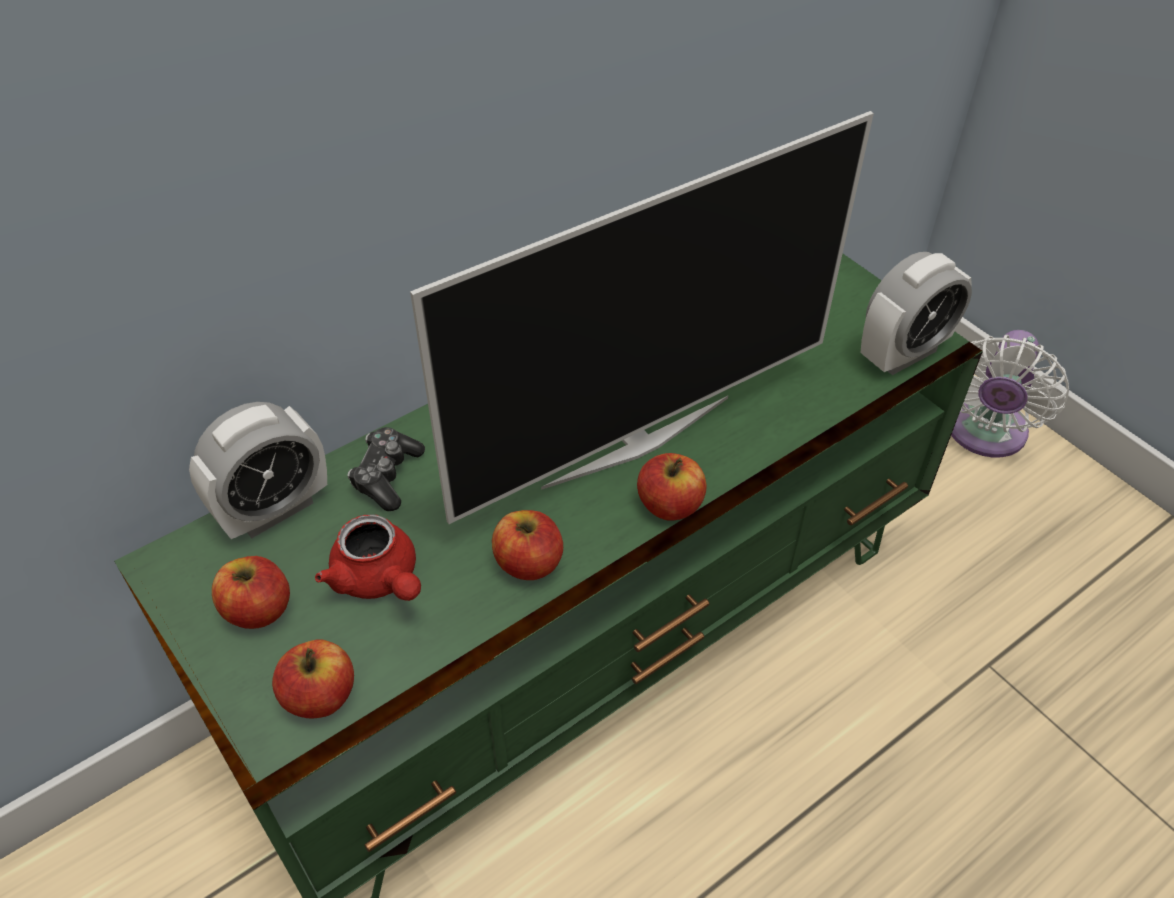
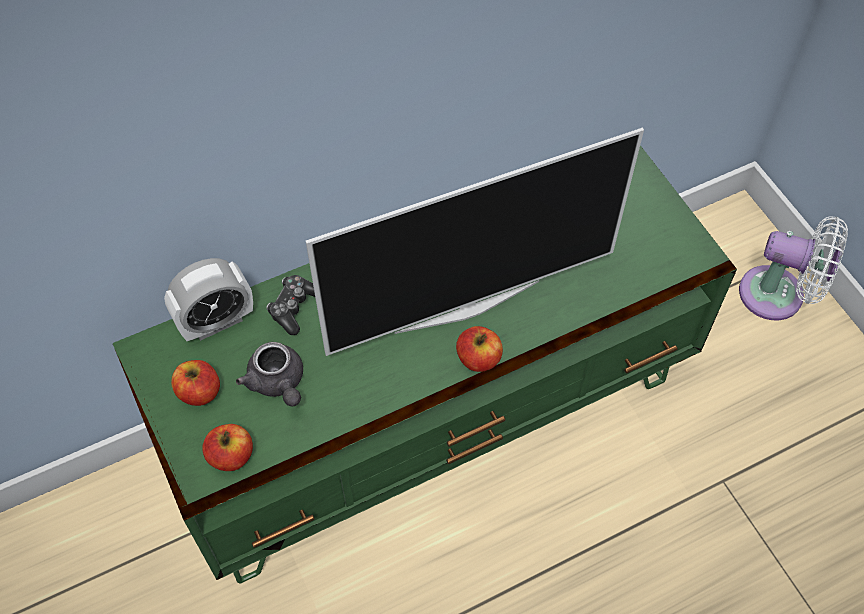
camera: 10 degrees right, 10 degrees up
red teapot [315,515,421,601] -> grey teapot [236,342,303,407]
apple [492,510,563,580] -> none
alarm clock [861,252,972,375] -> none
white fan [951,330,1069,458] -> white fan turned 105 degrees counterclockwise [739,216,848,320]

